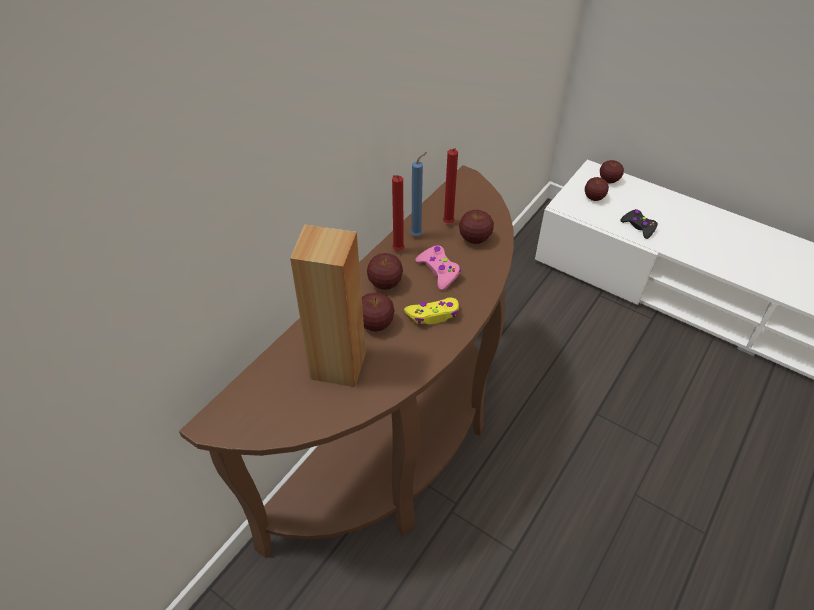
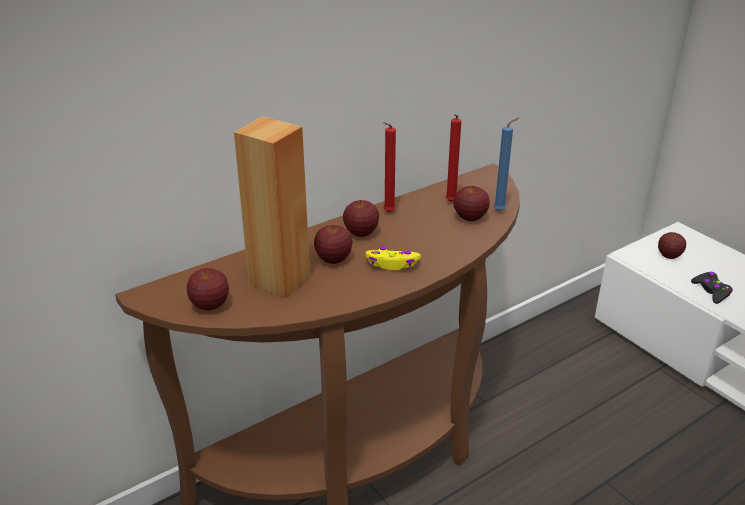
camera: 20 degrees right, 15 degrees down
blue candle [411,152,427,236] -> blue candle moved to [494,117,520,211]
pink game controller [416,245,461,290] -> none
apple [600,160,624,184] -> apple moved to [187,268,229,311]

